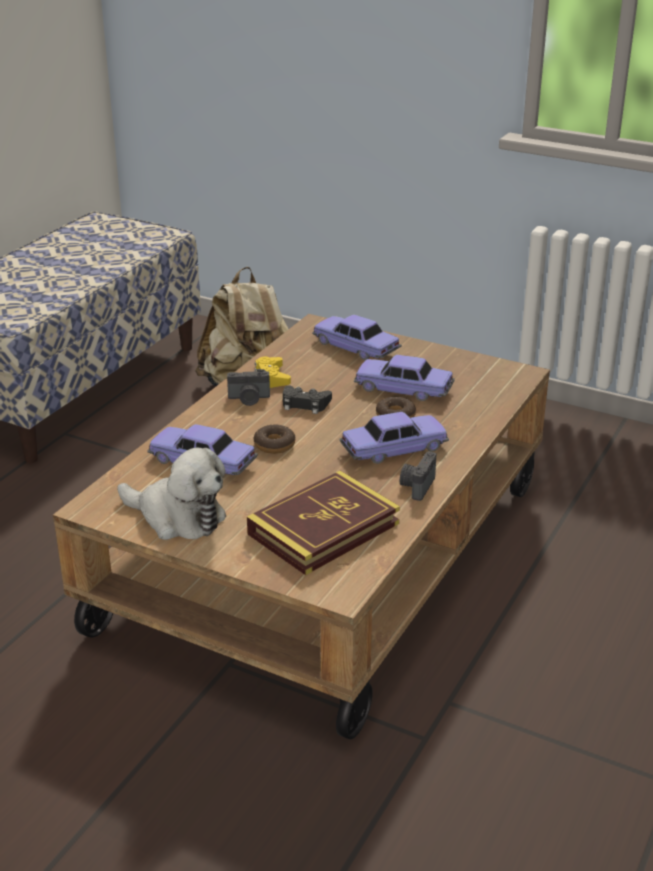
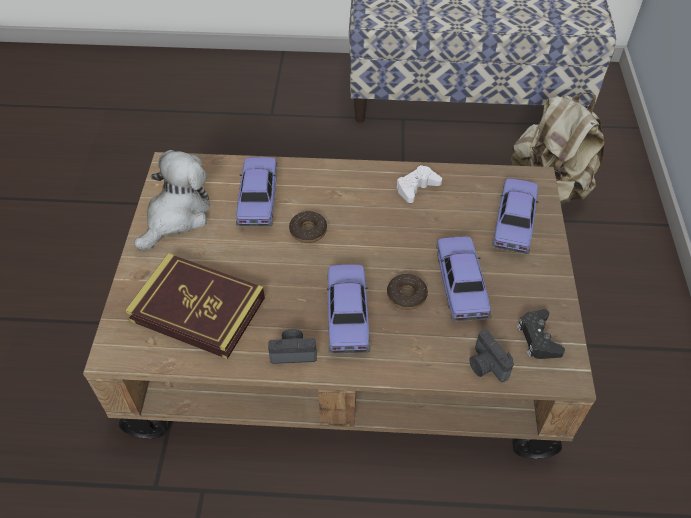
camera: 65 degrees right, 20 degrees up
plush toy [117,448,226,540] -> plush toy turned 150 degrees counterclockwise [134,150,210,250]
camera [227,369,270,406] -> camera moved to [469,329,514,382]
yellow game controller [254,357,291,388] -> white game controller [396,165,442,203]
black game controller [283,385,332,414] -> black game controller moved to [517,309,565,359]
toy car [339,412,449,464] -> toy car turned 135 degrees counterclockwise [326,264,370,354]

